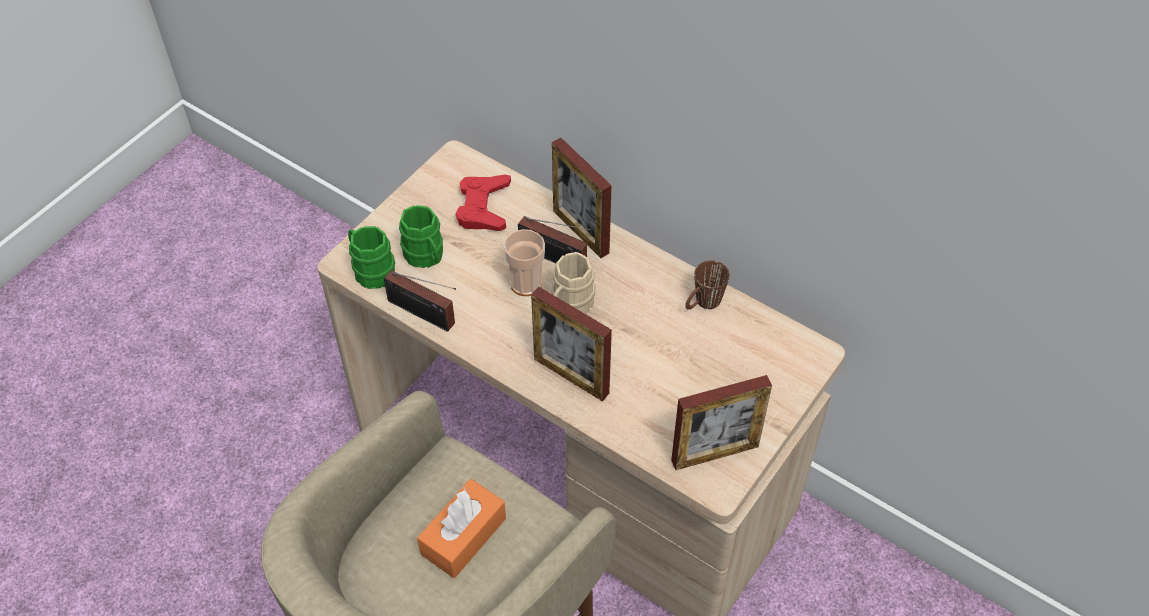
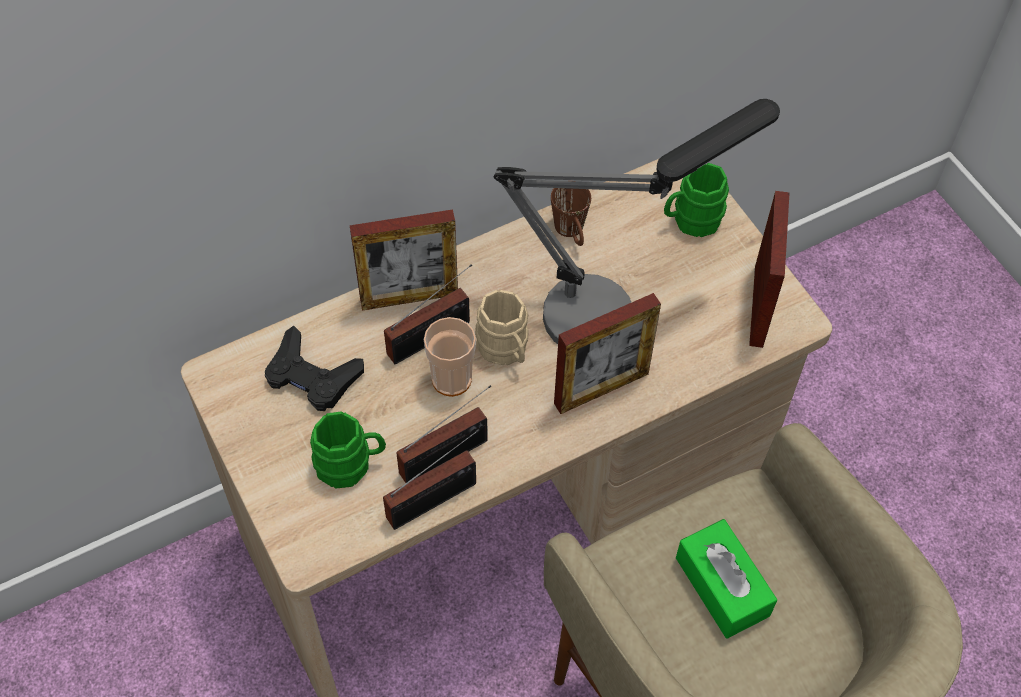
camera: 65 degrees left, 5 degrees up
green mug [348,226,395,289] -> green mug moved to [664,163,729,237]
orange tissue box [417,479,506,578] -> green tissue box [676,519,777,639]
red game controller [456,174,511,231] -> black game controller [265,326,364,411]
none -> radio [396,385,492,483]
none -> table lamp [493,99,780,344]

